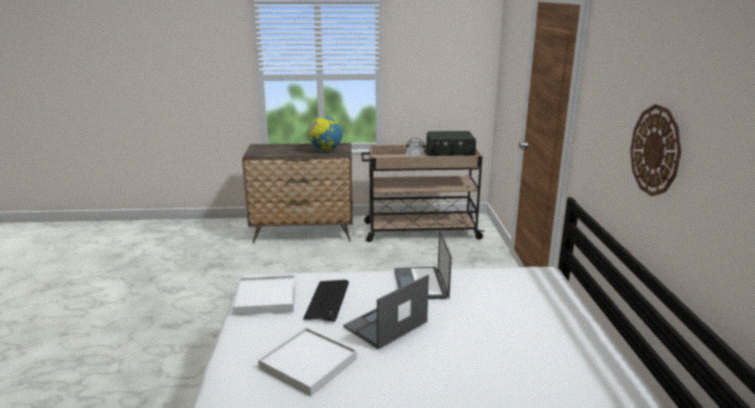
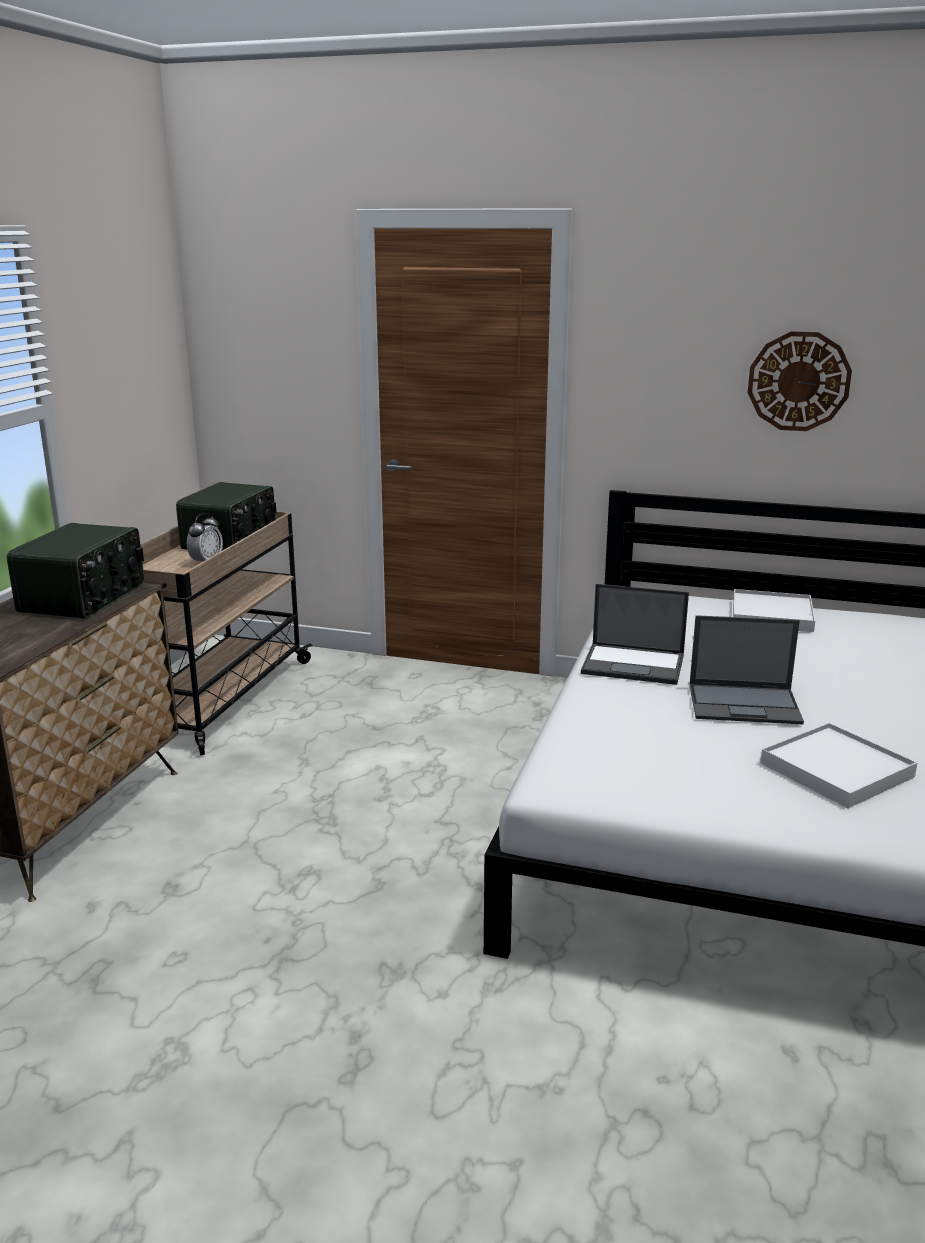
camera: 70 degrees left, 0 degrees up
white tray [232,275,296,315] -> white tray moved to [733,589,815,632]
keyboard [303,280,349,322] -> none
globe [309,116,342,152] -> radio [7,523,144,619]
laptop [343,275,429,349] -> laptop turned 60 degrees counterclockwise [689,615,804,724]

